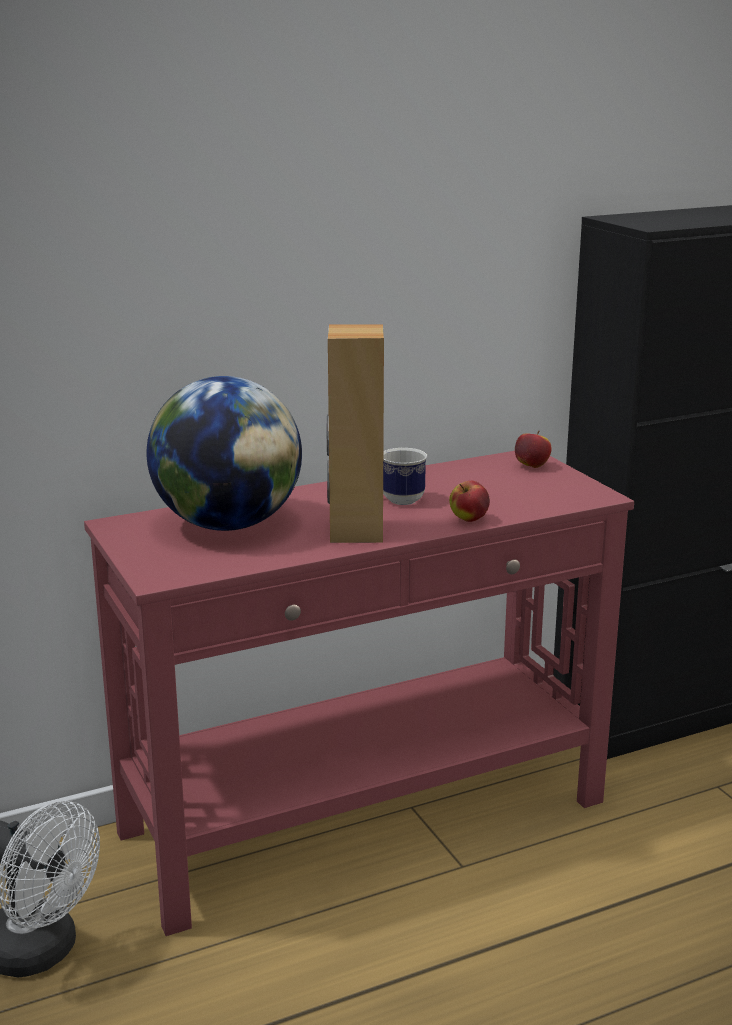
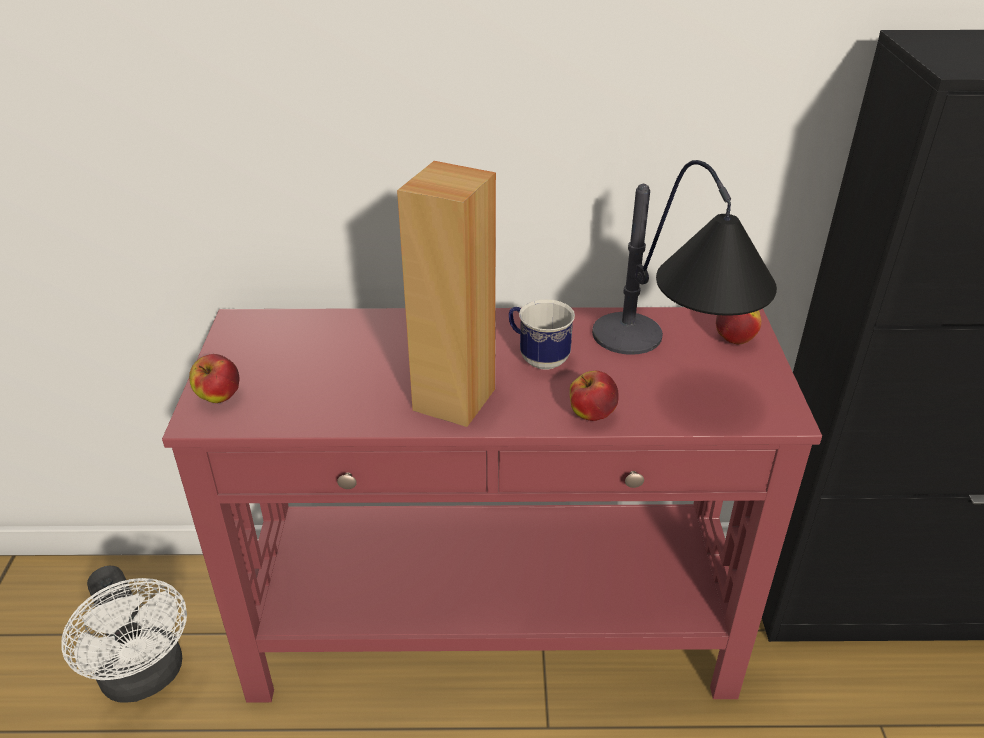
camera: 25 degrees right, 15 degrees up
globe [147,376,302,531] -> none
none -> apple [189,354,239,403]
none -> table lamp [592,160,777,355]

